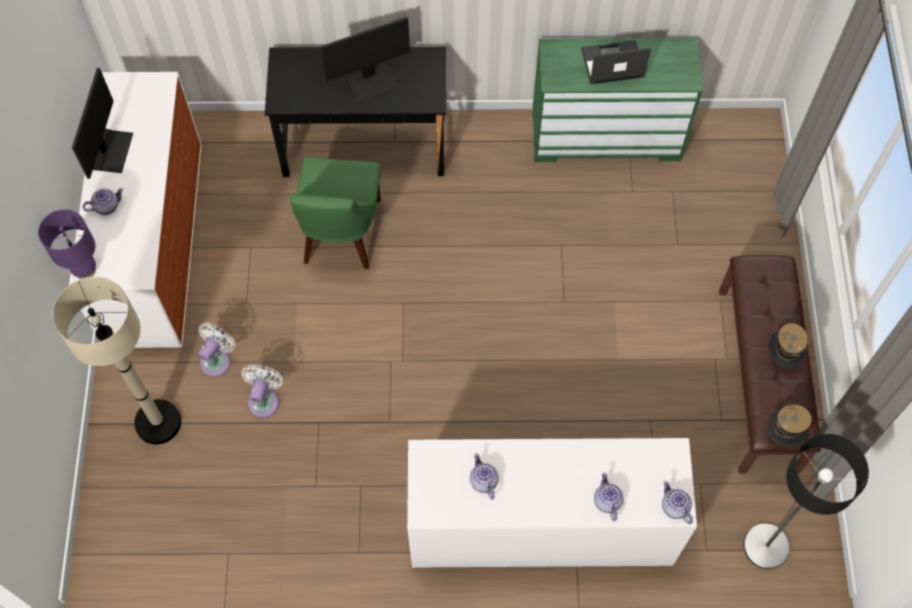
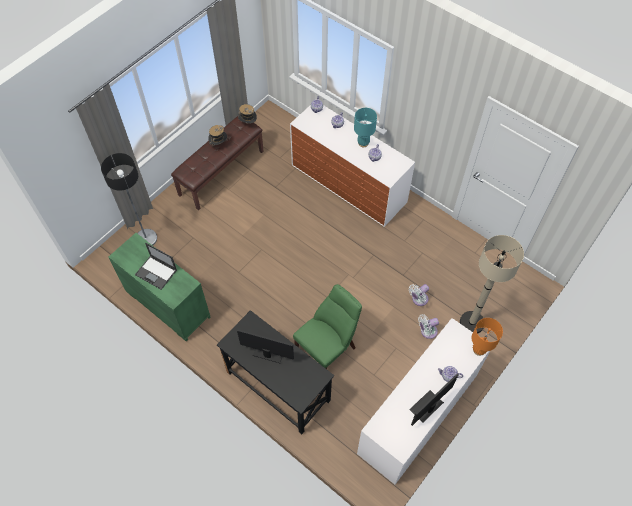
camera: 140 degrees left, 5 degrees down
purple table lamp [38,209,96,279] -> orange table lamp [472,318,503,356]
floor lamp [743,434,869,569] -> floor lamp moved to [101,153,157,245]
none -> turquoise table lamp [354,108,377,147]

